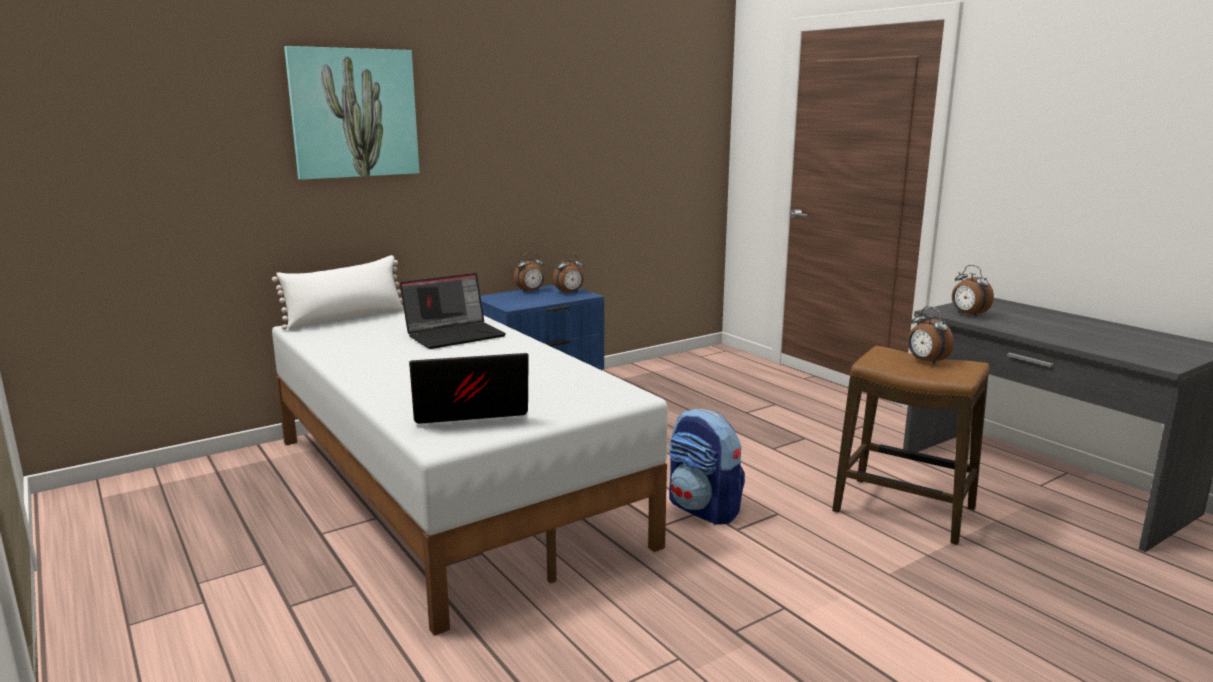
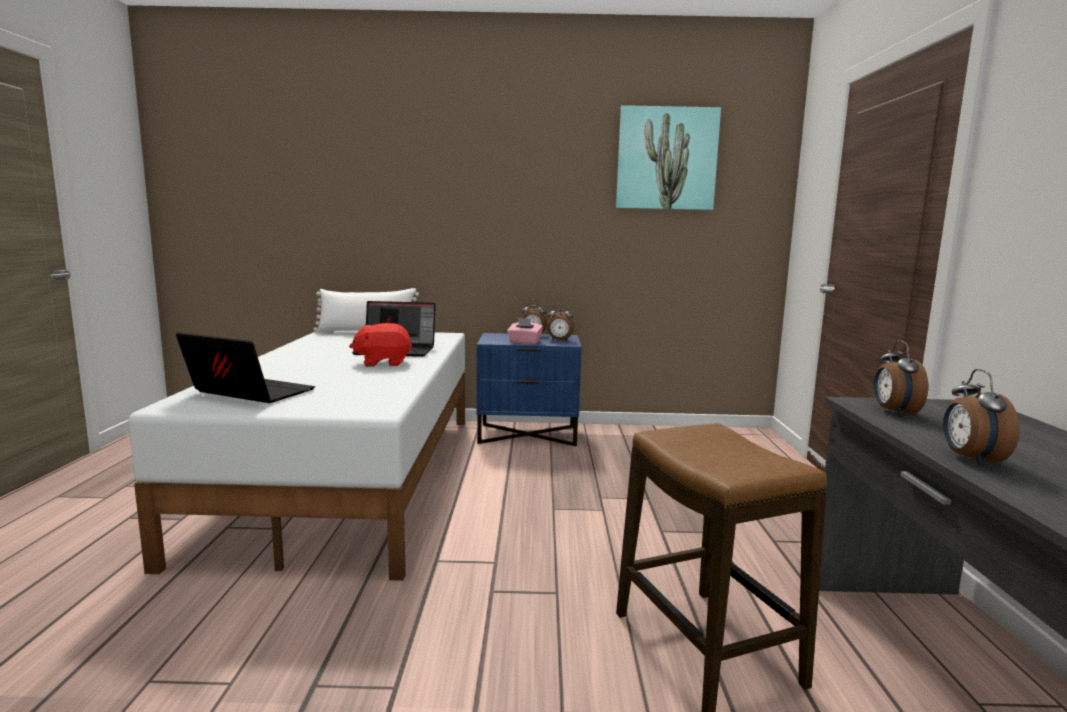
camera: 35 degrees right, 5 degrees down
picture [284,46,419,180] -> picture moved to [616,105,721,210]
backpack [669,409,745,525] -> none
alarm clock [908,306,954,365] -> alarm clock moved to [943,369,1020,466]
none -> red plush toy [349,323,412,367]
none -> pink tissue box [507,318,543,344]

